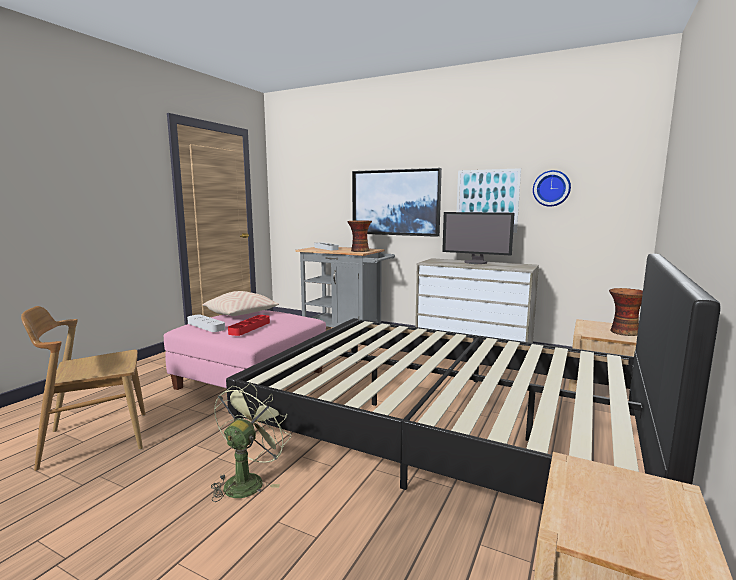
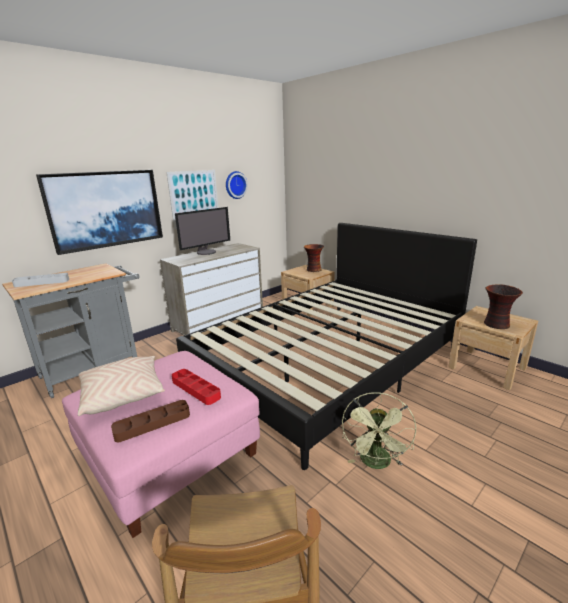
camera: 70 degrees left, 10 degrees up
grey tray [187,314,225,332] -> brown tray [111,400,190,442]
green fan [211,383,291,502] -> green fan turned 120 degrees counterclockwise [342,392,416,469]
vase [347,221,372,252] -> vase moved to [484,285,523,329]

